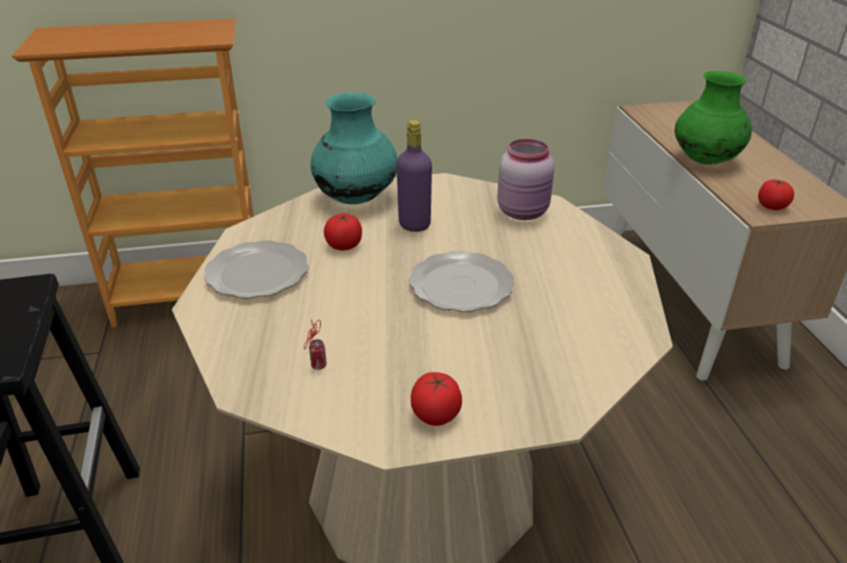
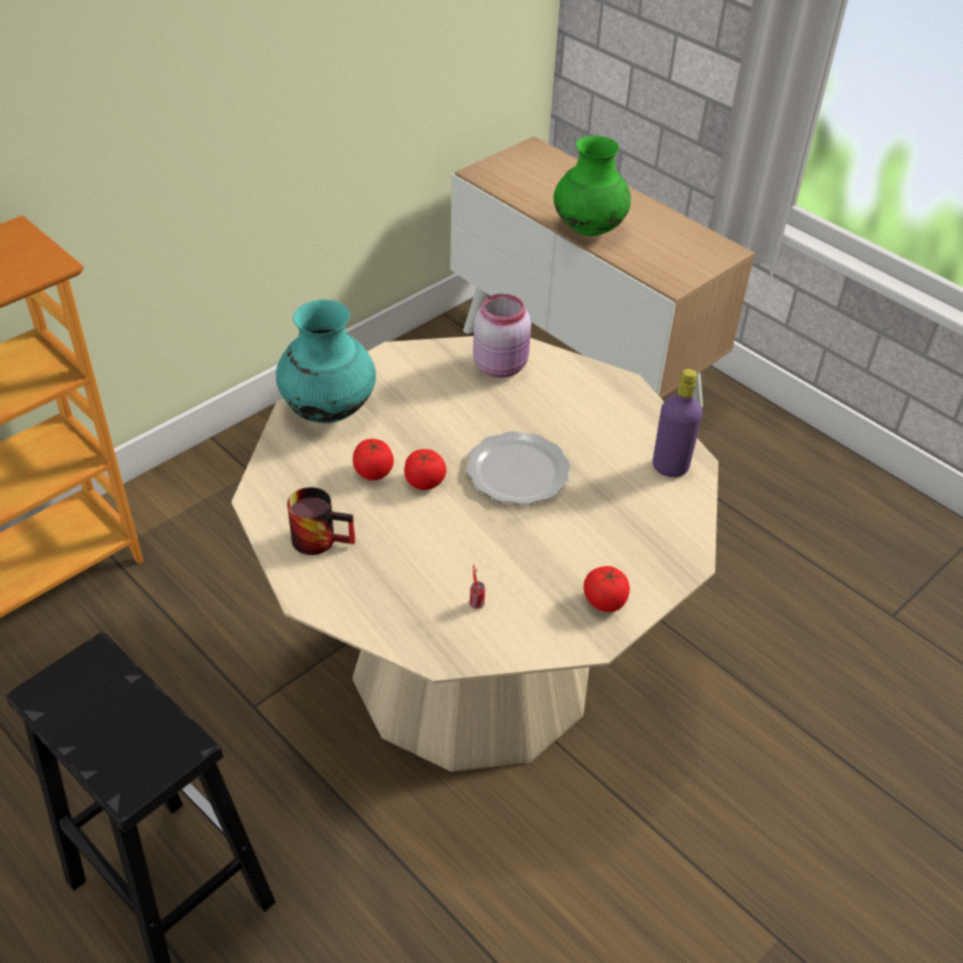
camera: 35 degrees left, 10 degrees up
plate [204,240,309,298] -> mug [287,487,355,555]
purple bottle [397,120,432,232] -> purple bottle moved to [653,369,703,477]
tomato [758,179,794,210] -> tomato moved to [404,449,446,490]

